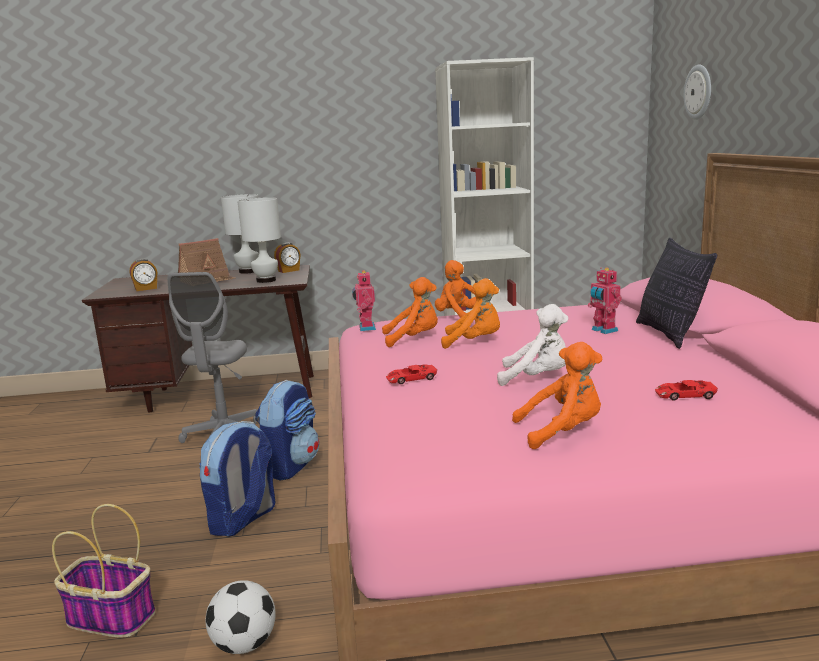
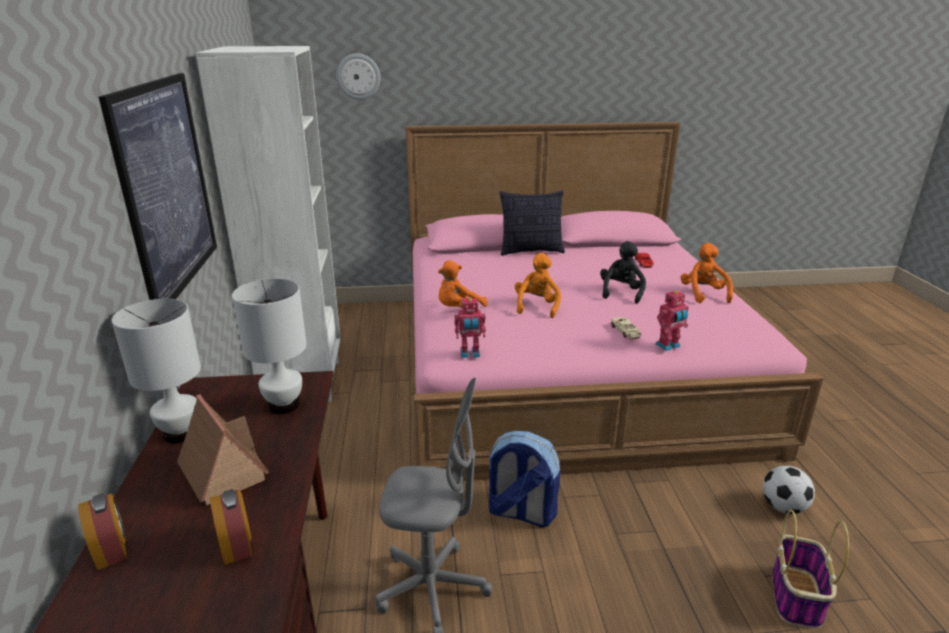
camera: 90 degrees left, 10 degrees up
backpack [200,421,276,537] -> none
alarm clock [274,243,301,273] -> alarm clock moved to [78,493,128,570]
orange plush toy [382,277,438,347] -> none
red toy car [386,365,437,384] -> beige toy car [611,317,641,339]
white plush toy [497,304,569,386] -> black plush toy [600,241,646,304]
toy robot [588,268,622,334] -> toy robot moved to [656,290,689,351]
none -> picture [99,73,217,300]

